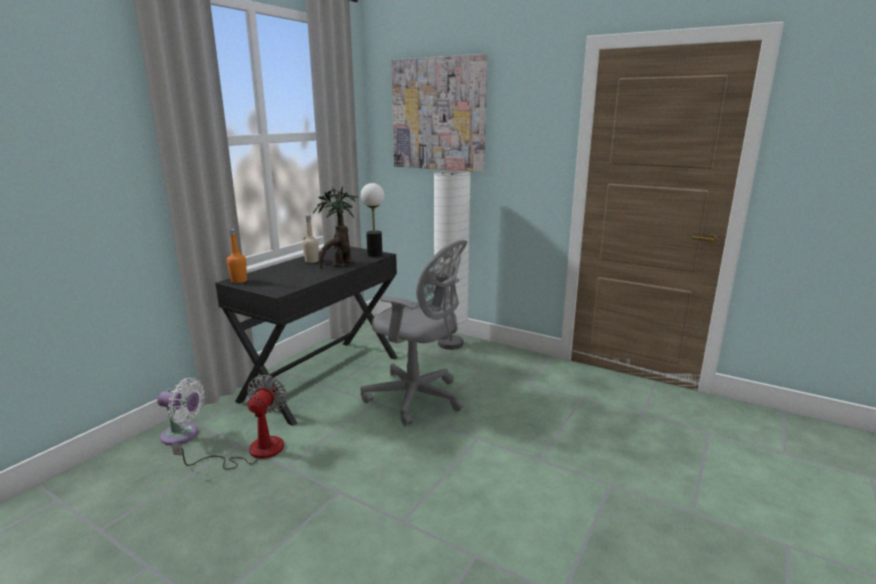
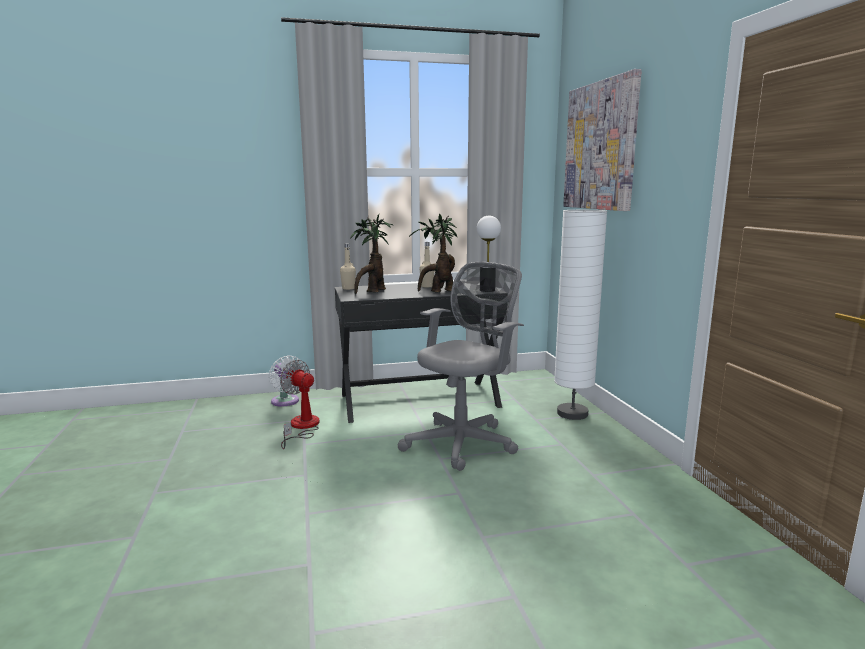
camera: 45 degrees right, 5 degrees down
fan [171,375,288,470] -> fan turned 105 degrees counterclockwise [280,360,320,449]
orange bottle [227,229,247,283] -> beige bottle [340,243,356,290]
grey office chair [360,240,468,426] -> grey office chair turned 120 degrees counterclockwise [397,262,524,471]
none -> potted plant [350,214,393,294]

